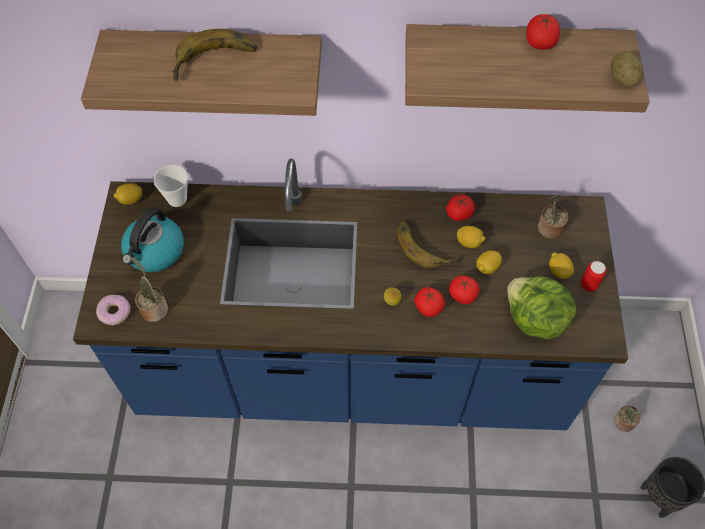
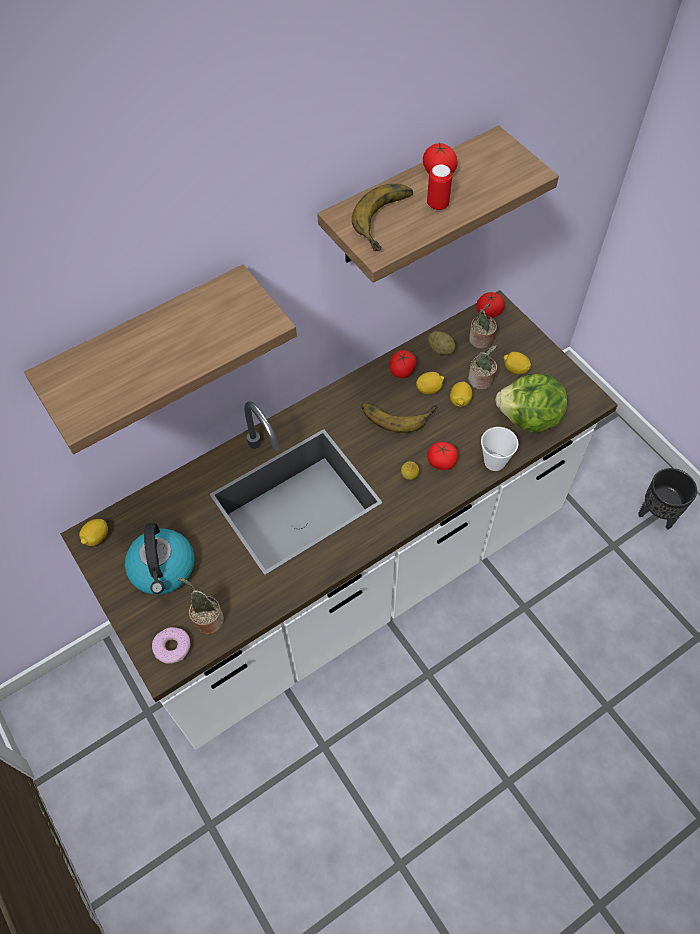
camera: 35 degrees left, 0 degrees up
blue counter [73,159,628,430] -> white counter [60,290,618,750]
cup [154,165,188,207] -> cup moved to [481,427,519,471]
banana [172,29,257,81] -> banana moved to [352,184,413,251]
tomato [449,276,480,304] -> tomato moved to [476,292,505,318]
can [581,261,607,292] -> can moved to [427,164,452,210]
potato [611,51,644,88] -> potato moved to [428,331,455,355]
potted plant [614,405,641,432] -> potted plant moved to [468,345,497,390]

